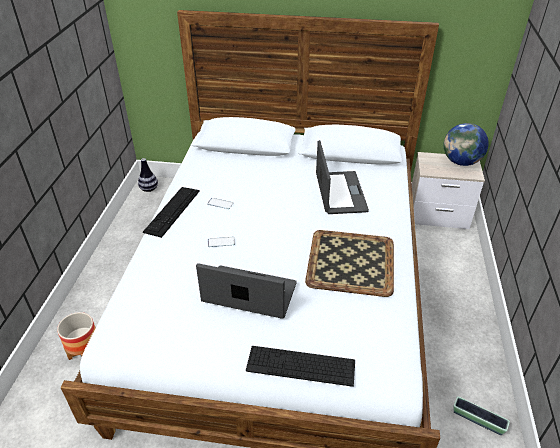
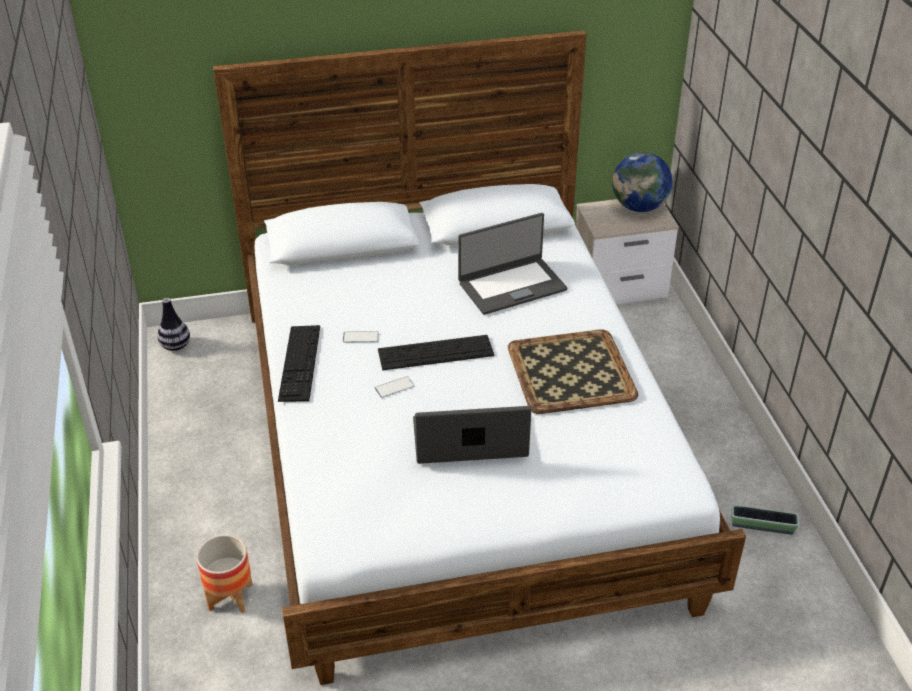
camera: 20 degrees left, 0 degrees up
keyboard [246,346,355,387] -> keyboard moved to [378,335,494,370]
laptop [316,140,369,214] -> laptop turned 90 degrees clockwise [458,213,567,315]

